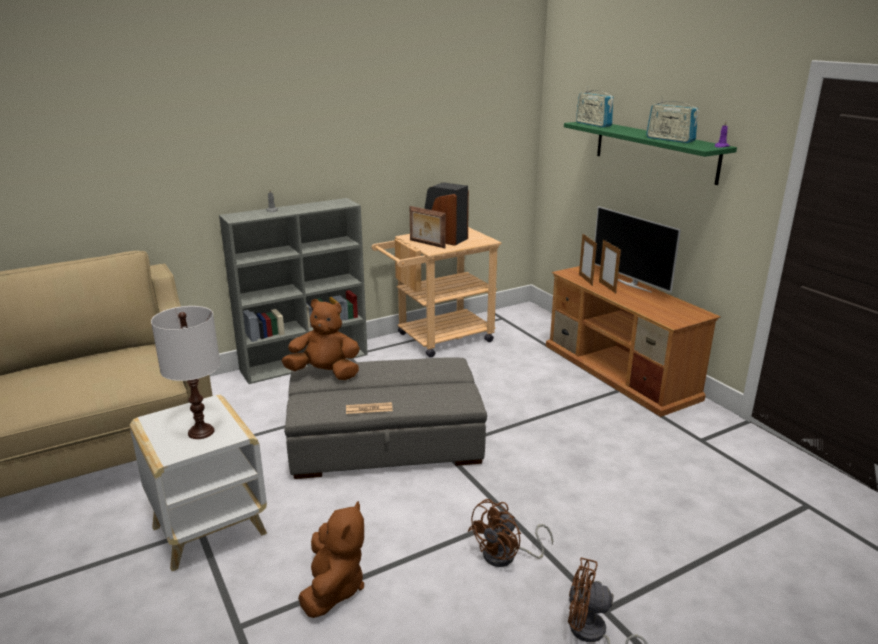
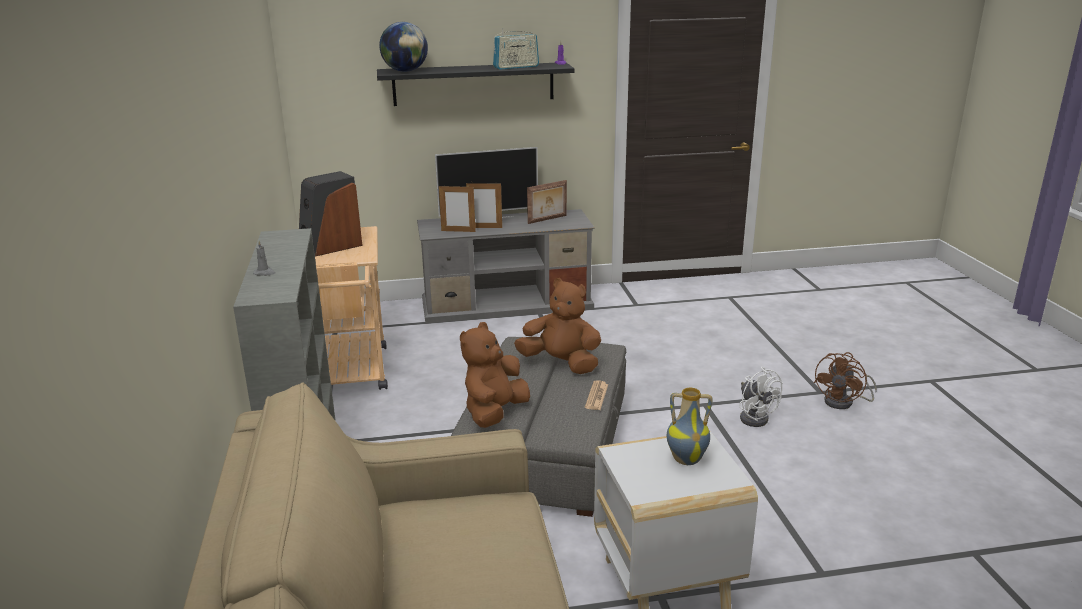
camera: 70 degrees left, 0 degrees up
white table lamp [151,306,220,439] -> vase [667,388,712,465]
brown plush toy [298,501,364,618] -> brown plush toy moved to [514,278,601,374]
picture frame [410,206,446,248] -> picture frame moved to [527,180,567,224]
brown fan [468,499,553,567] -> white fan [739,367,783,427]
brown tv stand [546,265,720,417] -> grey tv stand [417,209,595,324]
green shelf [564,122,737,185] -> black shelf [377,63,575,106]
radio [576,86,614,127] -> globe [379,22,428,72]

